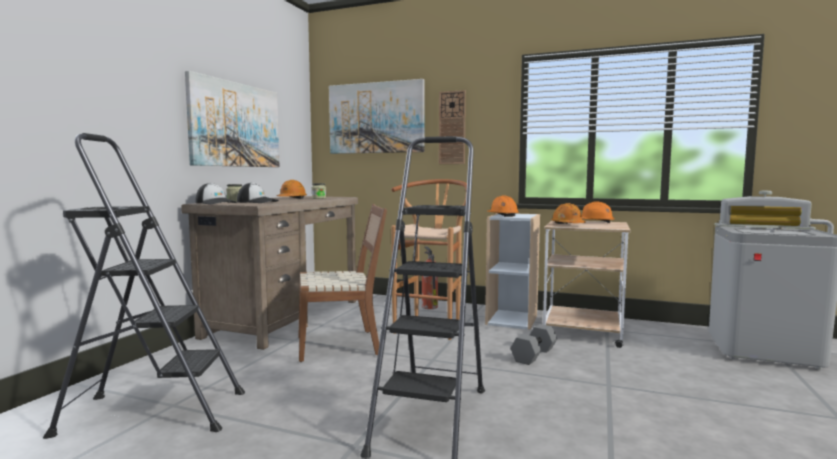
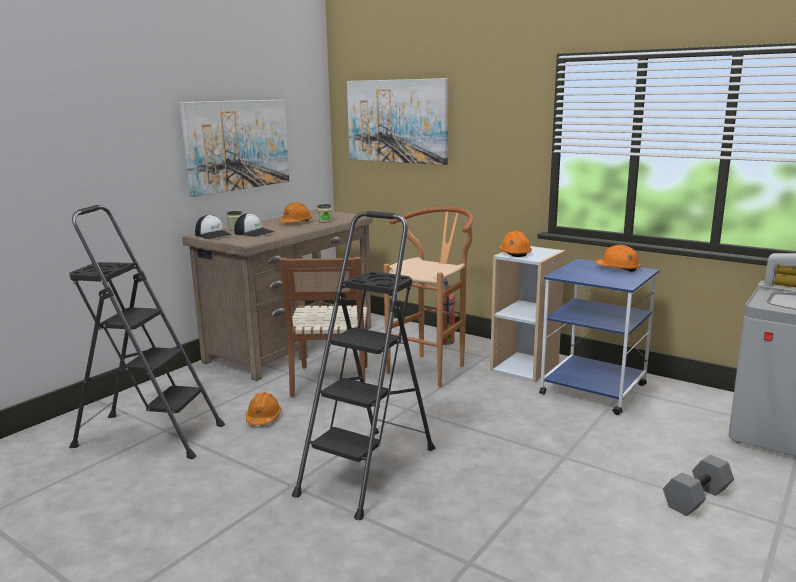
camera: 15 degrees right, 10 degrees up
chair [298,204,387,362] -> chair turned 90 degrees clockwise [280,257,367,398]
wall clock [439,90,466,164] -> none
grey dumbbell [510,324,557,365] -> grey dumbbell moved to [663,455,734,516]
beige cart [543,220,630,348] -> blue cart [539,259,659,415]
orange hard hat [551,203,586,224] -> orange hard hat moved to [246,392,281,425]

